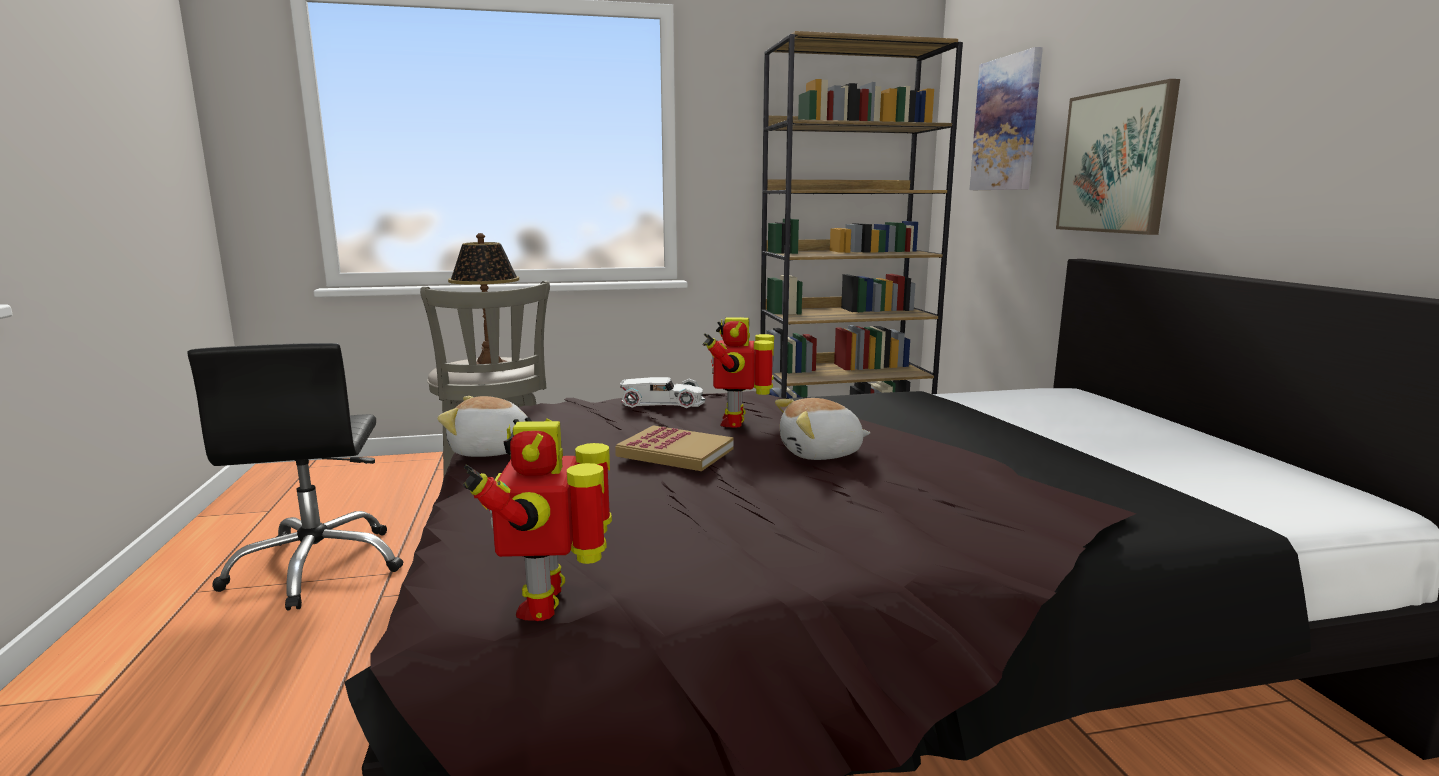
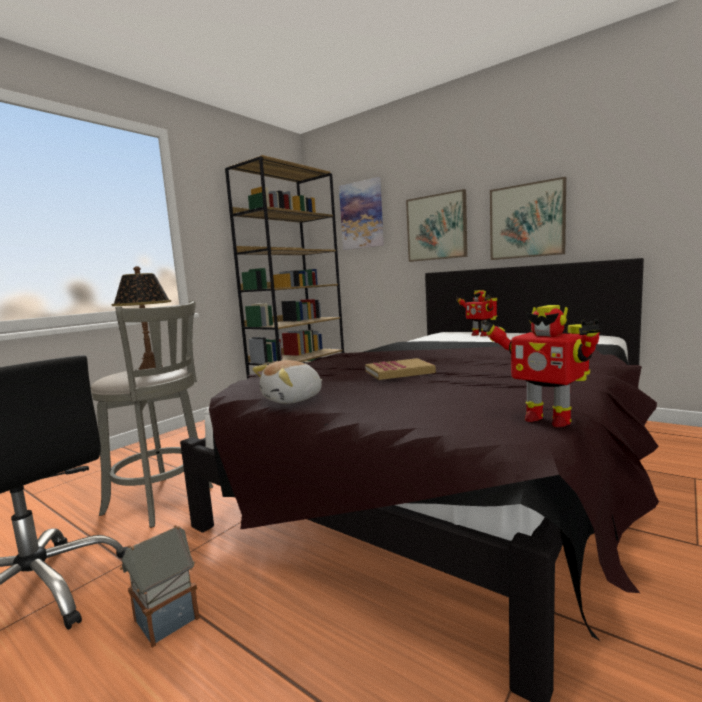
camera: 40 degrees left, 5 degrees down
white toy car [620,377,705,408] -> none
toy robot [702,317,774,428] -> toy robot moved to [456,290,497,337]
plush toy [775,398,870,460] -> none
none -> toy house [120,525,200,648]
none -> picture [490,177,566,260]

